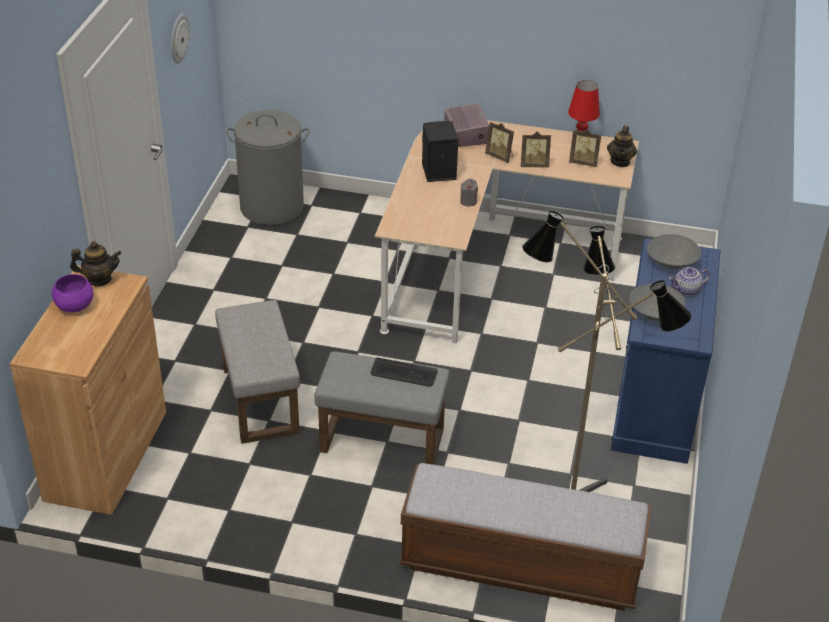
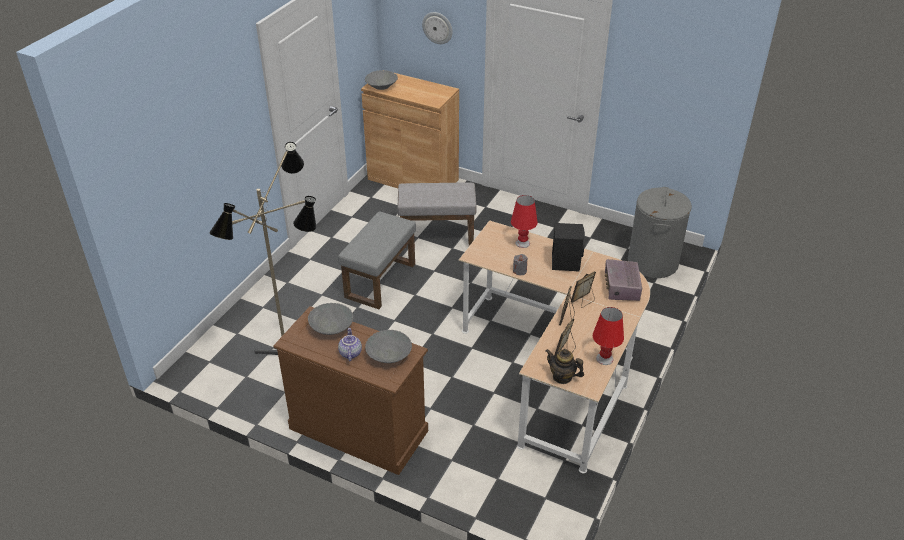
camera: 105 degrees right, 0 degrees up
purple bowl [52,274,93,313] -> none
teapot [70,241,122,286] -> none
wall clock [171,14,190,64] -> wall clock moved to [422,12,453,44]
keyboard [371,357,437,387] -> none
bench [400,463,651,611] -> none
radio [444,103,489,147] -> radio turned 90 degrees clockwise [605,259,642,301]
blue dresser [611,238,721,464] -> brown dresser [273,306,428,475]
none -> grey bowl [365,70,398,90]
none -> red table lamp [511,195,538,248]

